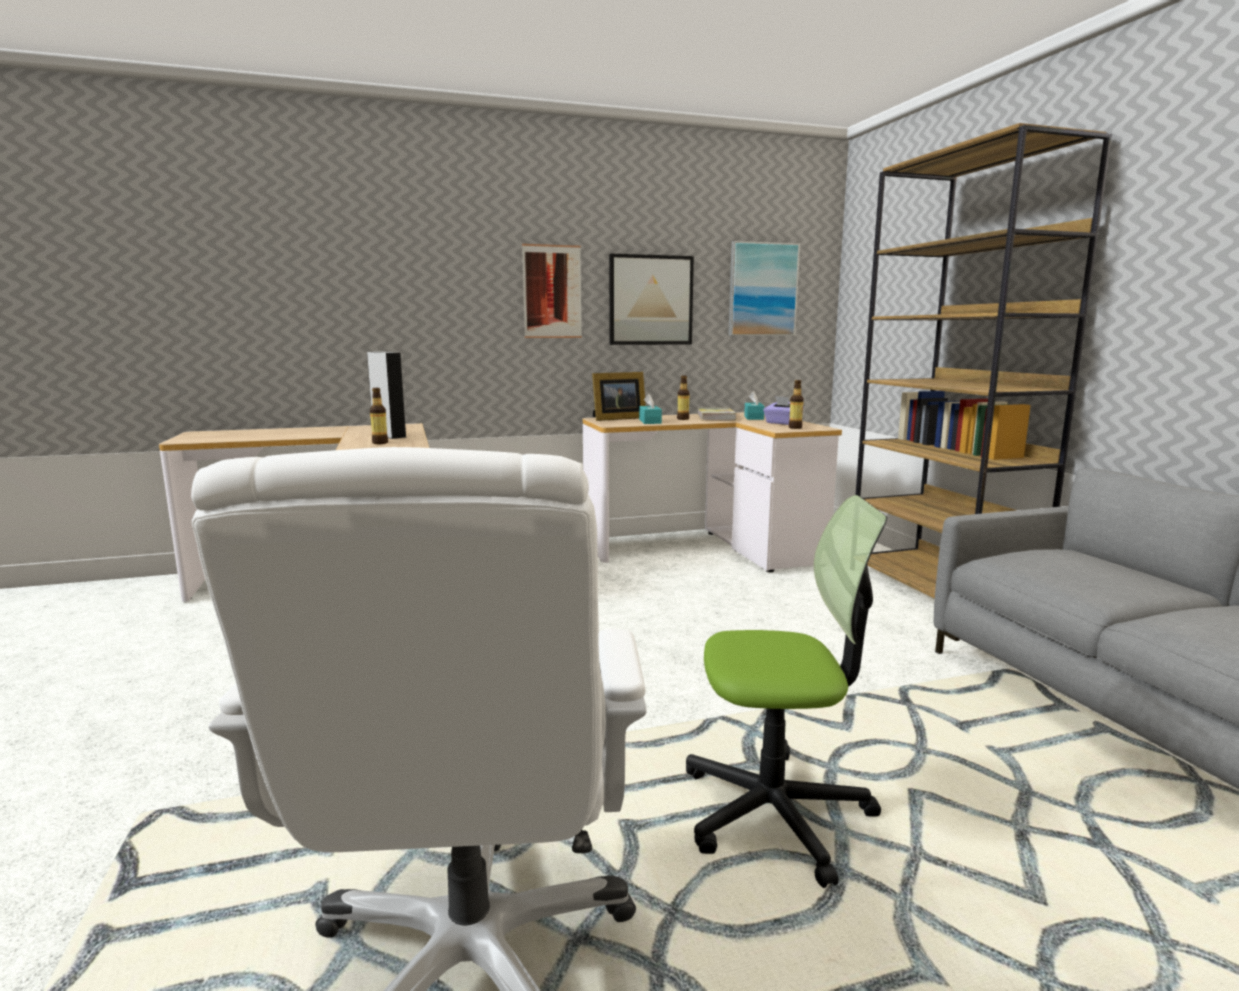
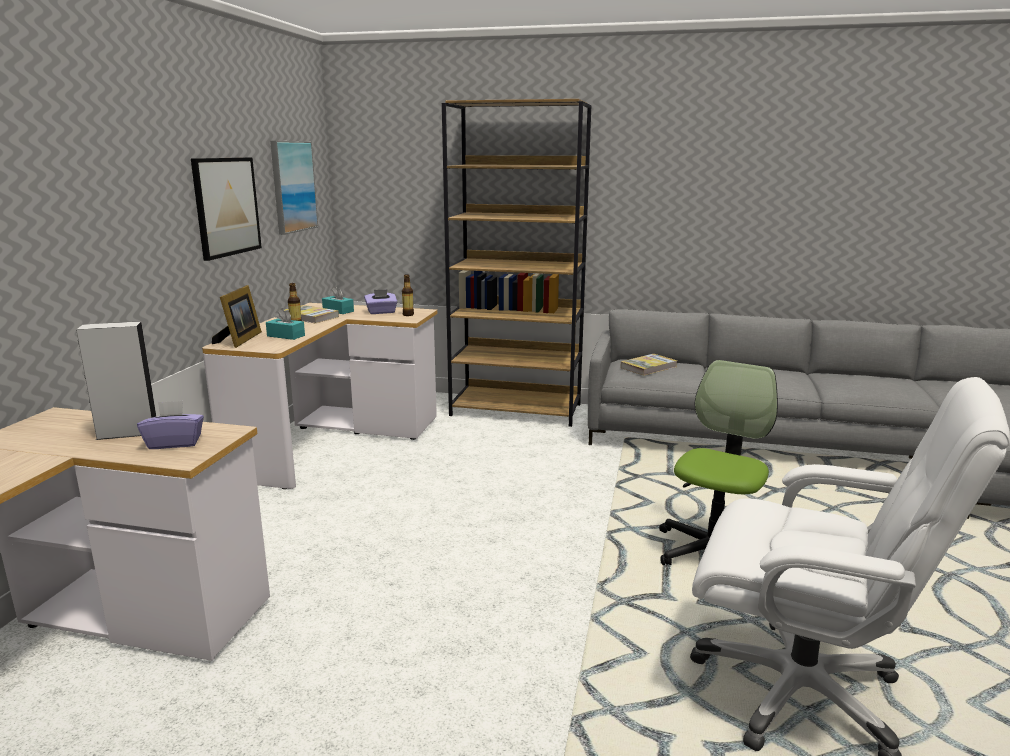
camera: 60 degrees left, 5 degrees up
bottle [370,388,388,444] -> purple tissue box [137,400,204,449]
picture [522,244,582,338] -> none
none -> book [620,354,678,376]

